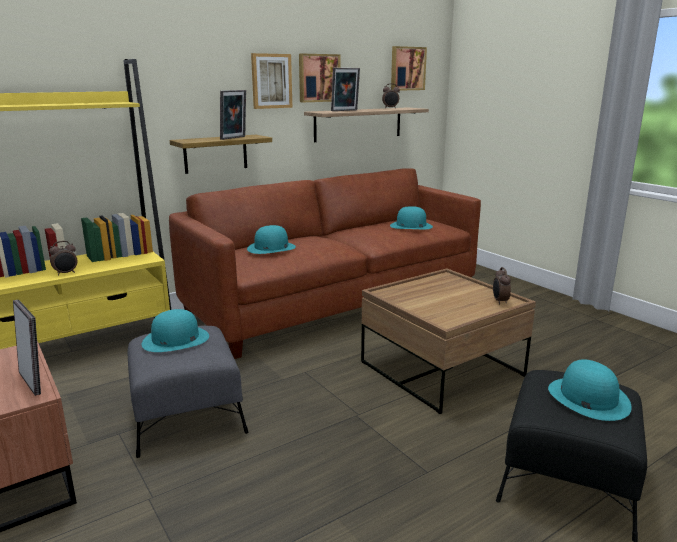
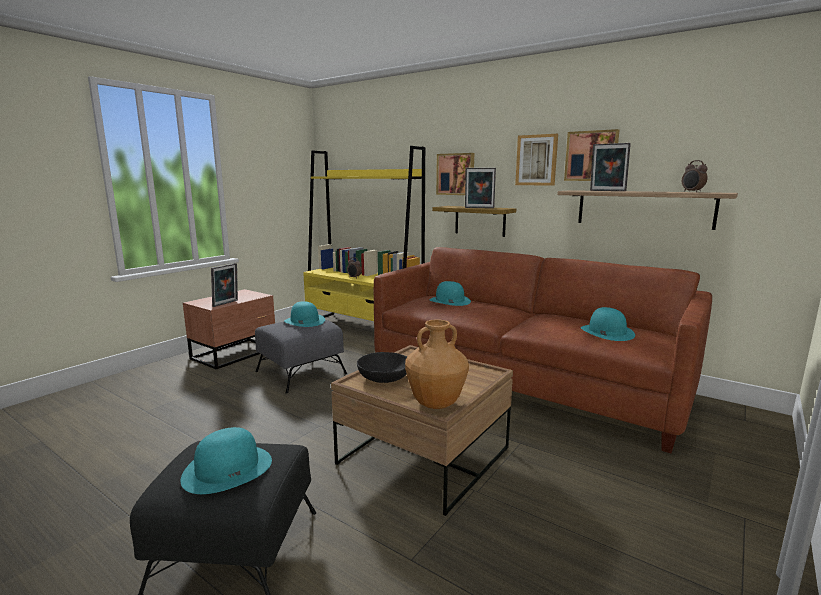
camera: 70 degrees right, 5 degrees down
picture [391,46,427,91] -> picture moved to [436,153,474,195]
alarm clock [493,267,511,305] -> brown vase [405,320,469,409]
none -> black bowl [357,352,407,383]

